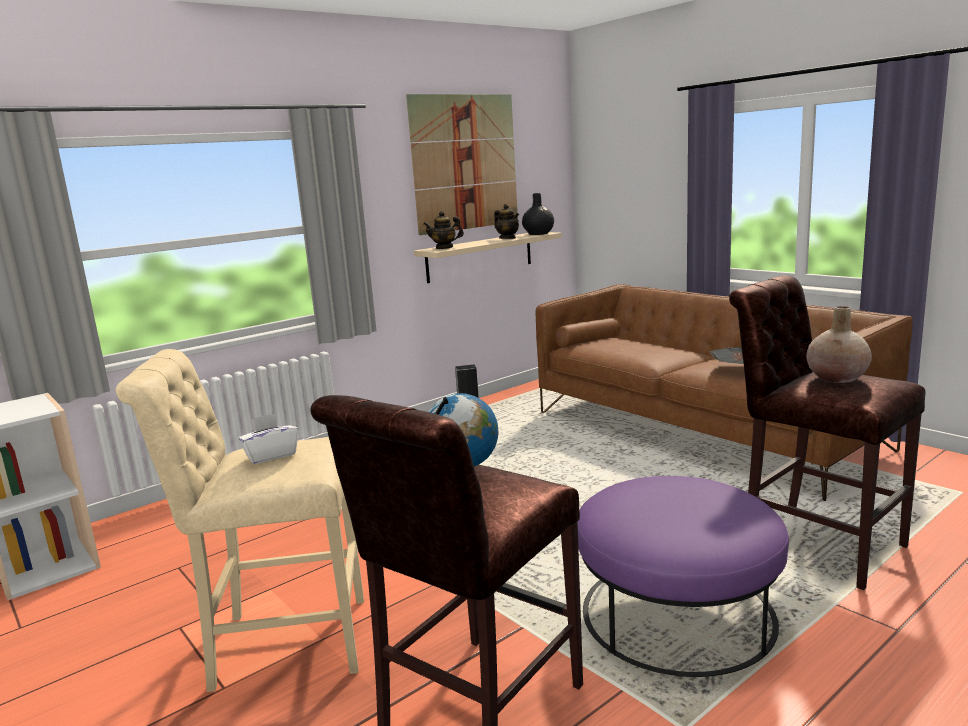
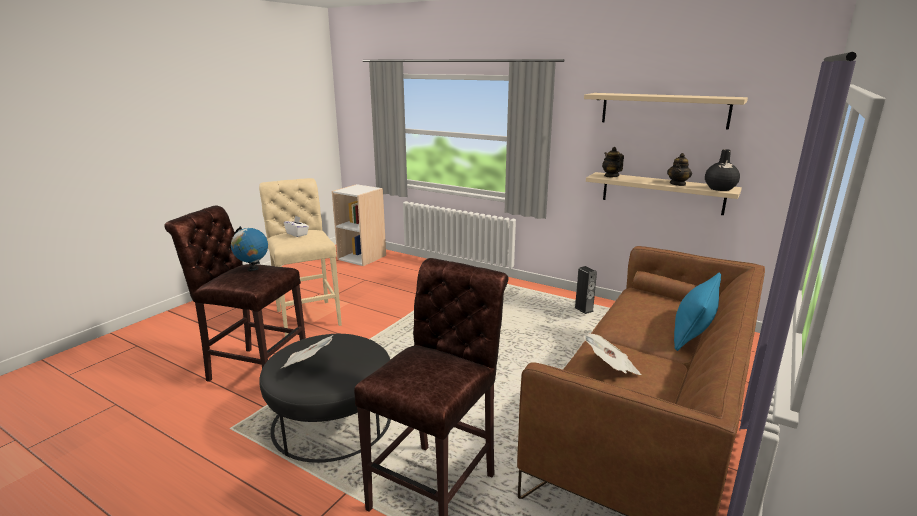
camera: 70 degrees right, 5 degrees up
picture [406,94,518,235] -> beige shelf [584,93,748,129]
purple ottoman [578,476,789,677] -> black ottoman [259,334,391,463]
beige vase [807,306,872,383] -> none
none -> newspaper [282,335,333,368]
none -> blue pillow [674,272,721,351]

